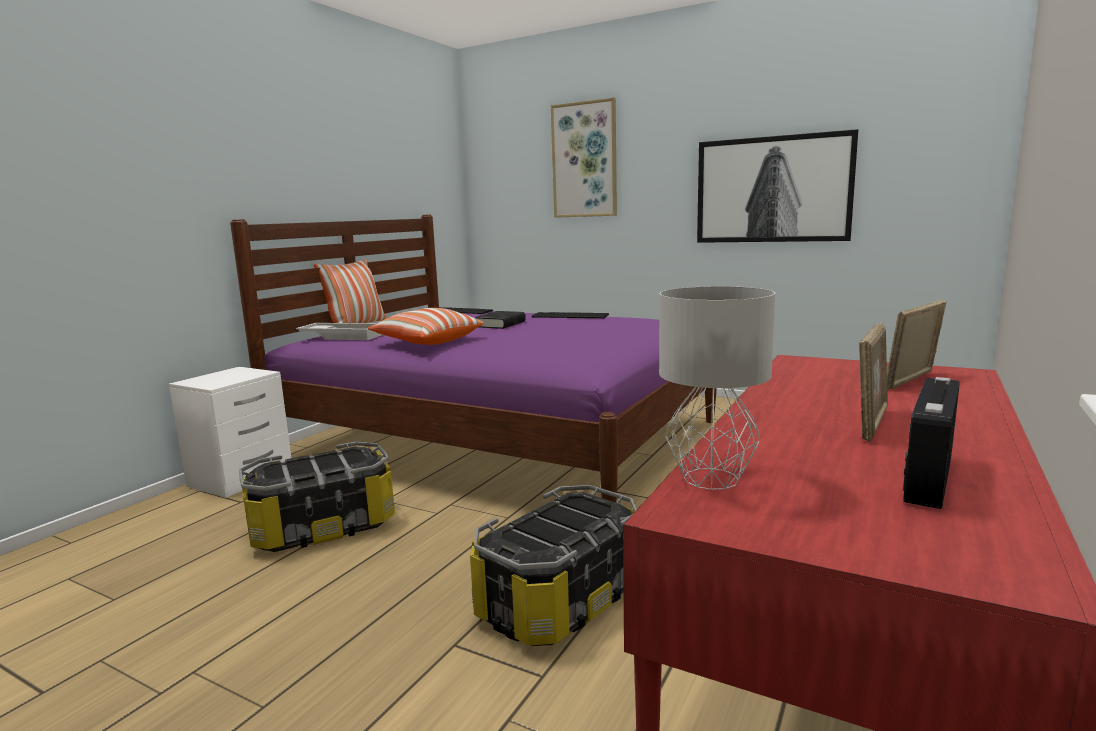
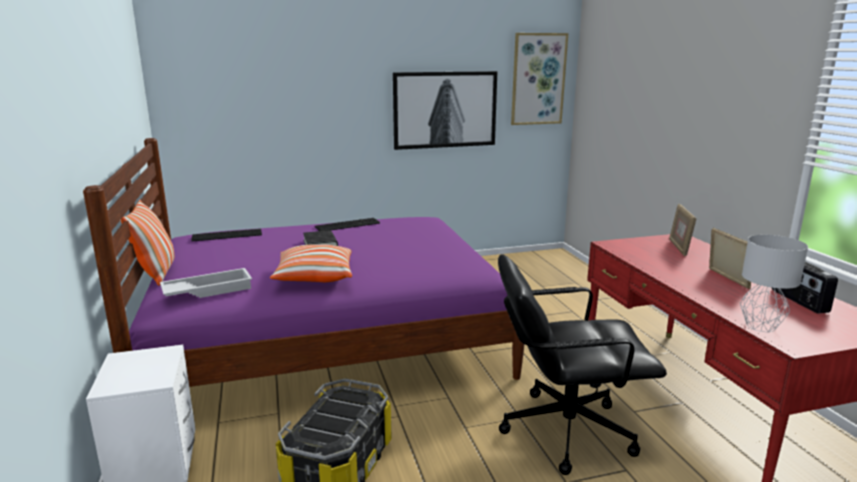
camera: 45 degrees left, 5 degrees up
storage box [470,485,637,646] -> black office chair [498,254,667,475]
picture [551,98,617,218] -> picture moved to [511,33,568,125]

